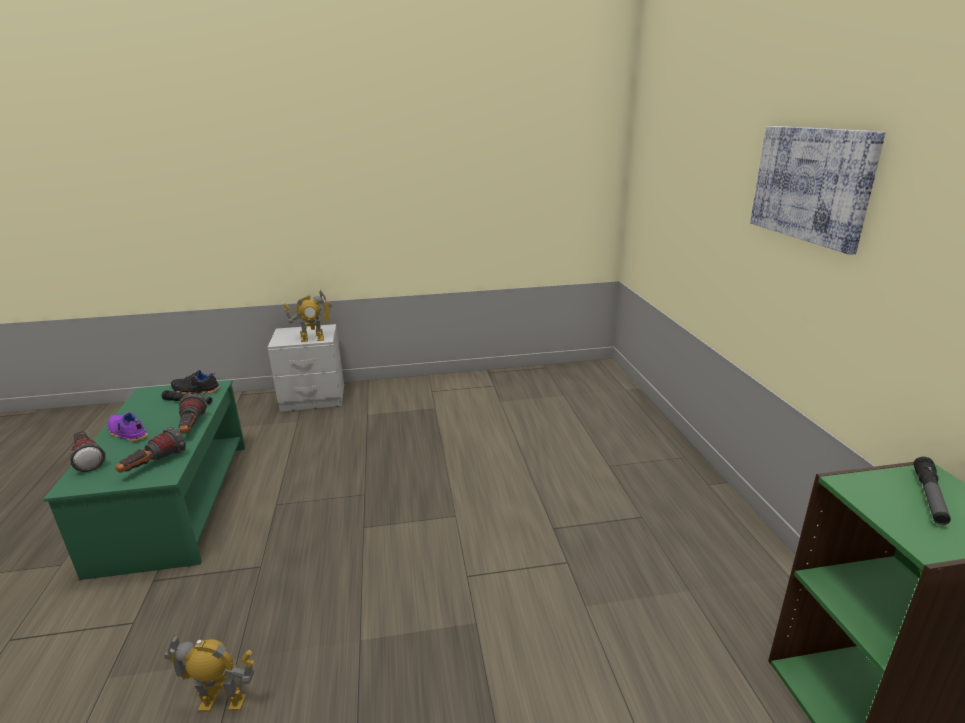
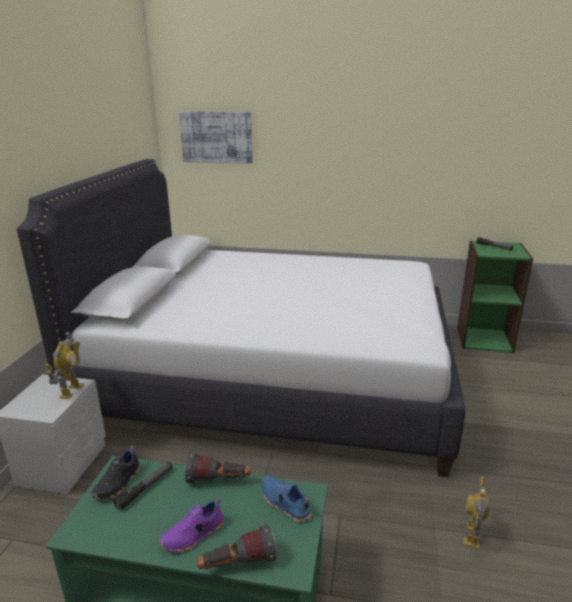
camera: 70 degrees left, 0 degrees up
flashlight [115,427,186,473] -> blue shoe [262,475,312,522]
picture [750,126,886,255] -> picture moved to [179,112,253,164]
none -> white bed [17,159,465,477]

